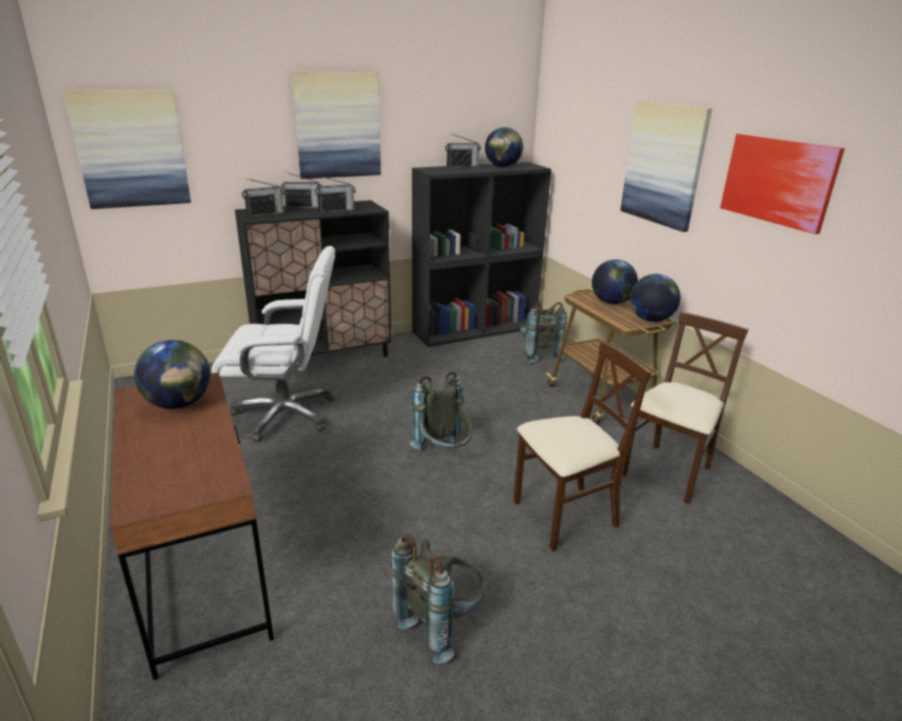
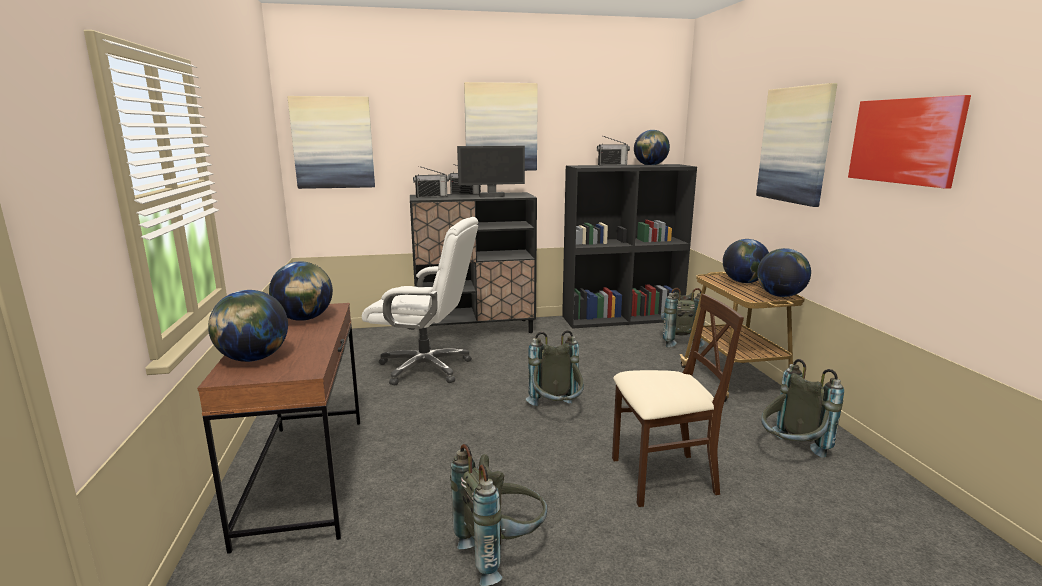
camera: 15 degrees right, 10 degrees down
radio [315,176,356,213] -> monitor [457,146,525,198]
beige chair [623,311,749,504] -> grey backpack [761,359,844,458]
none -> globe [208,290,288,362]

